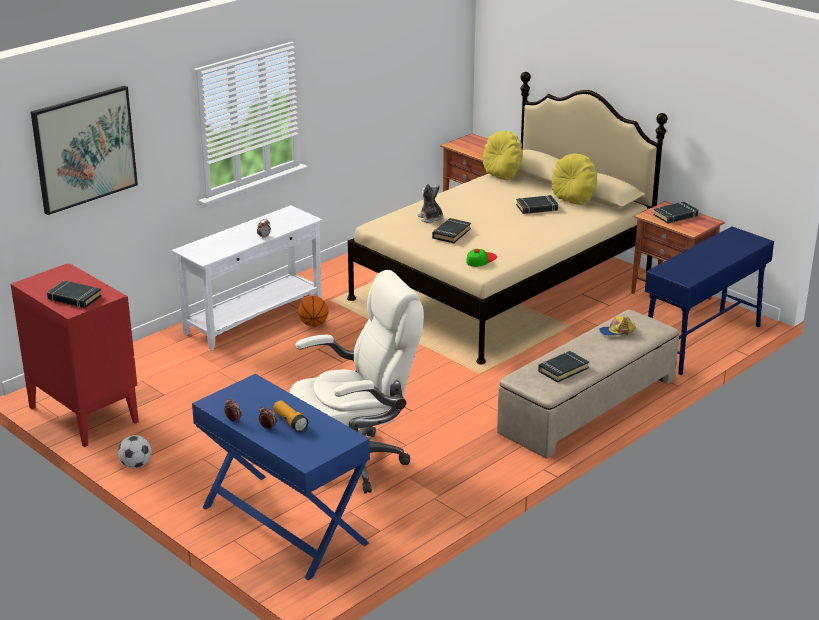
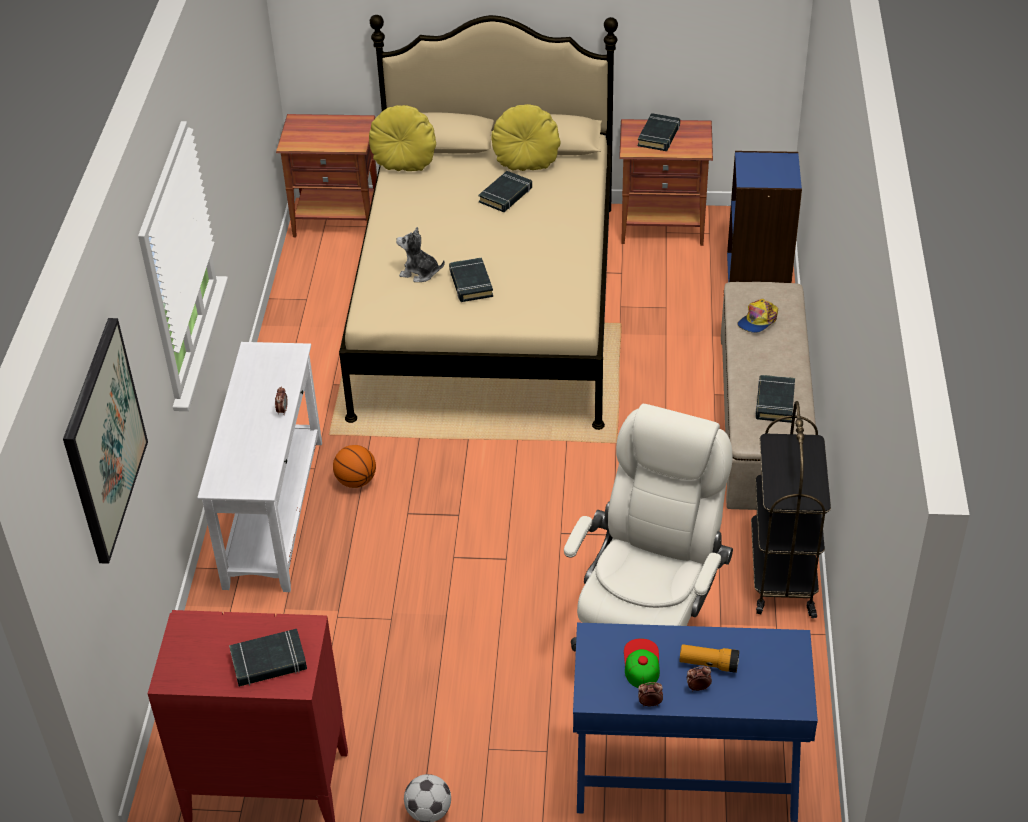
camera: 40 degrees left, 15 degrees up
cap [466,249,497,267] -> cap moved to [624,638,660,688]
blue console table [645,227,774,375] -> blue bookcase [727,151,802,283]
none -> black cart [751,401,831,618]

